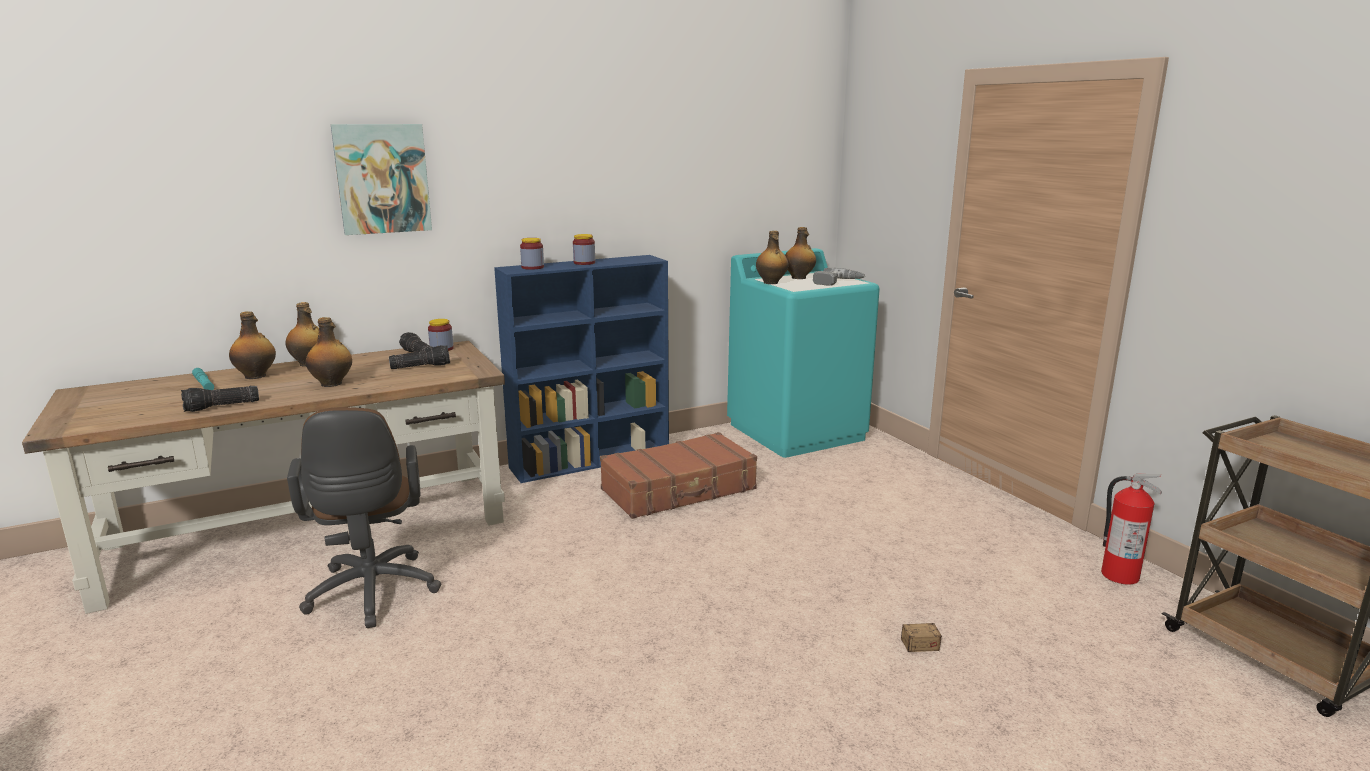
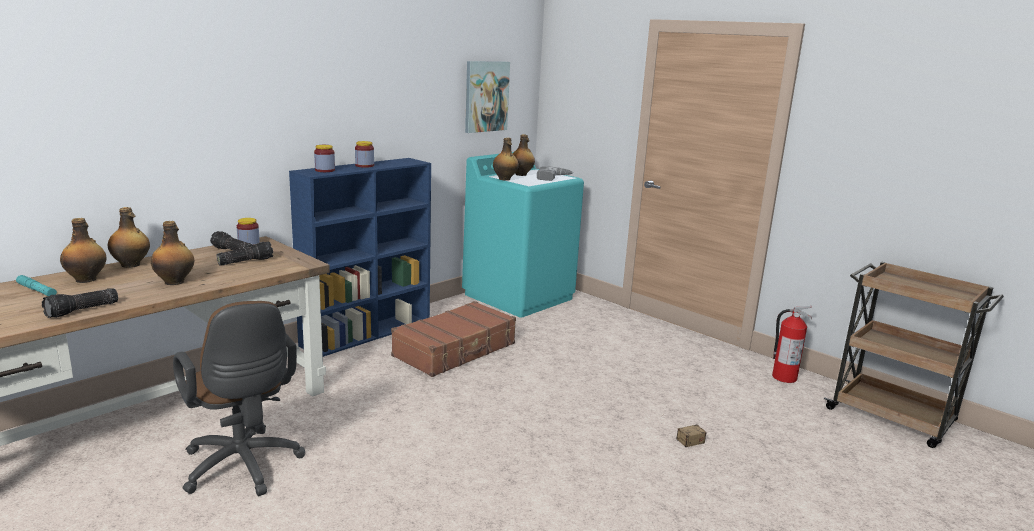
camera: 20 degrees left, 0 degrees up
picture [331,124,432,235] -> picture moved to [465,61,510,133]

